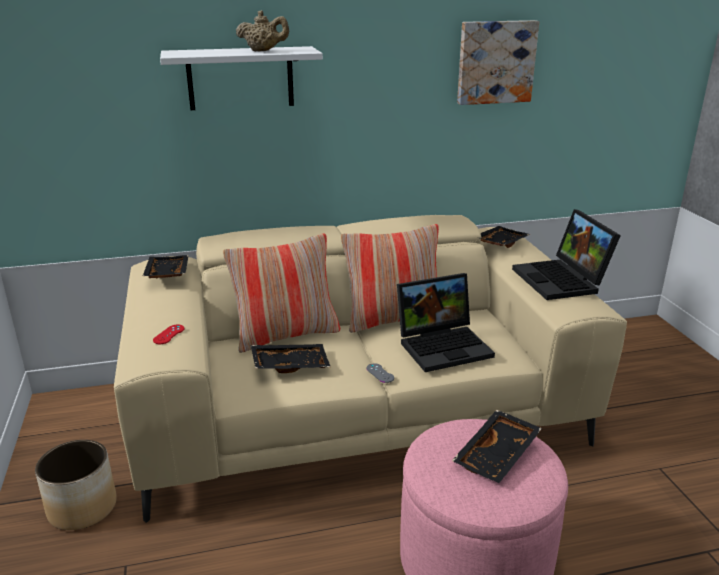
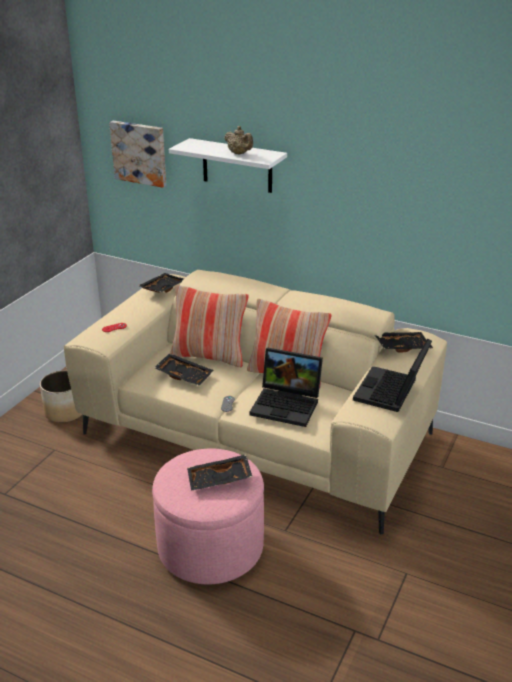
camera: 40 degrees right, 5 degrees up
picture [457,20,539,105] -> picture moved to [109,121,166,188]

